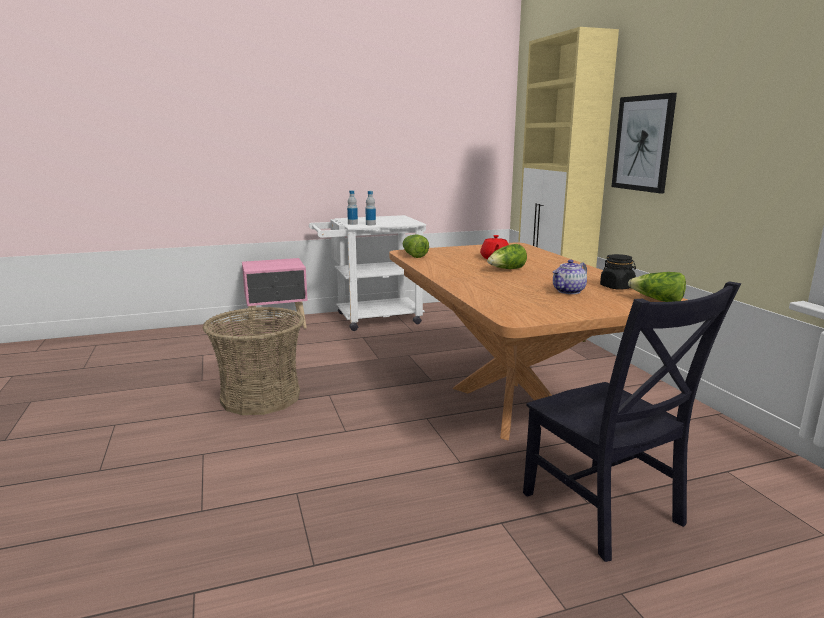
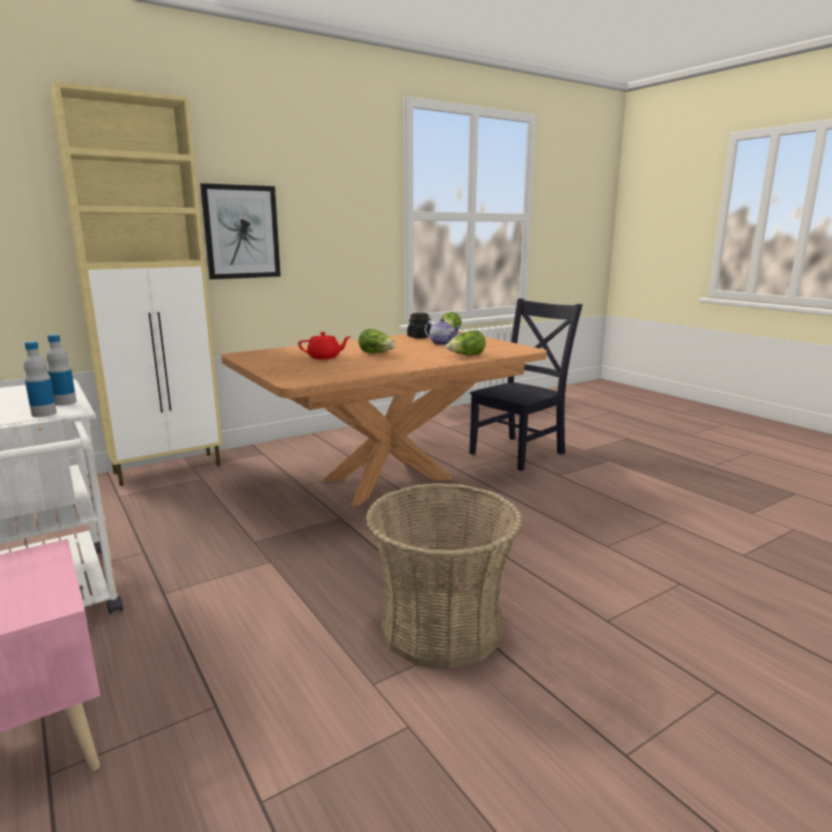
camera: 105 degrees left, 0 degrees up
lettuce [402,234,429,258] -> lettuce moved to [446,330,486,355]

